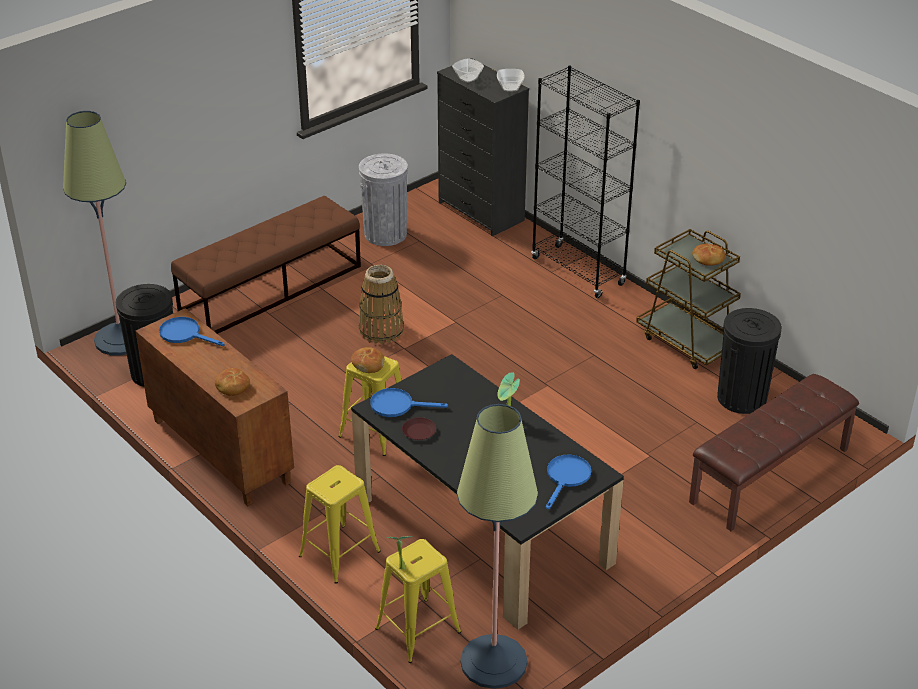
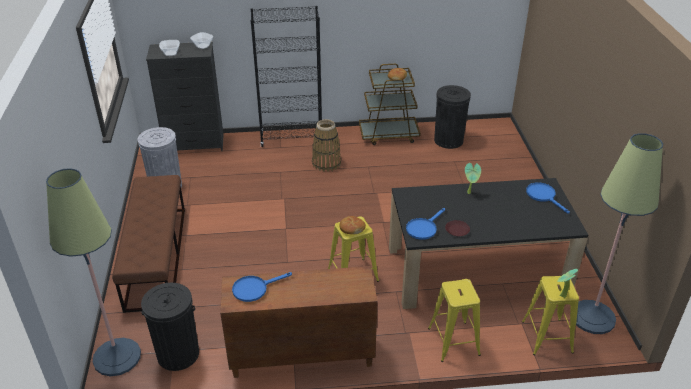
camera: 55 degrees left, 0 degrees up
bread [215,368,250,396] -> none
basket [359,265,404,344] -> basket moved to [312,119,341,172]
brown bench [689,374,859,531] -> none

